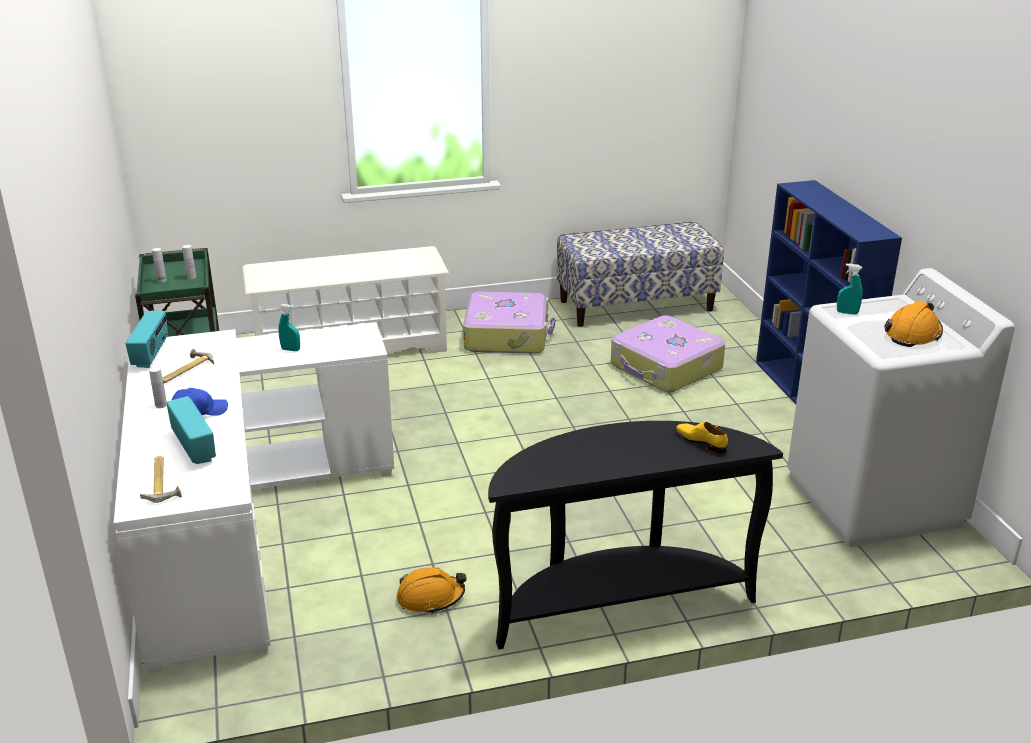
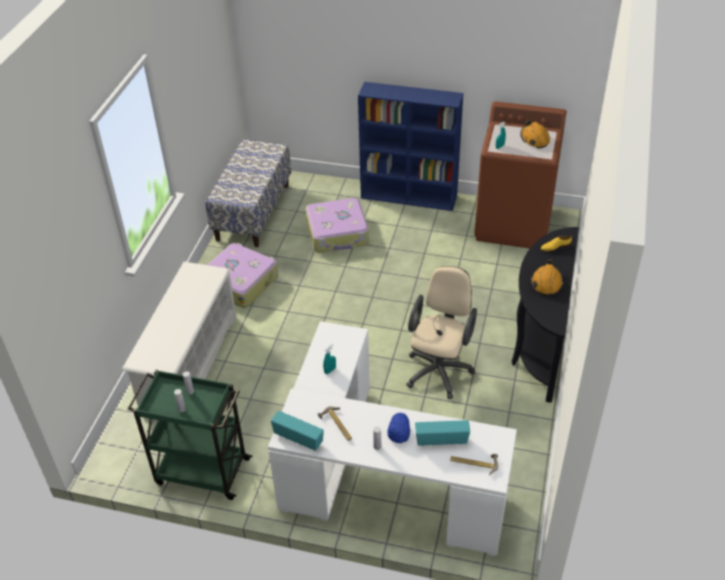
camera: 60 degrees left, 15 degrees up
orange hard hat [397,567,466,614] -> orange hard hat moved to [531,259,563,295]
white washing machine [787,268,1015,547] -> brown washing machine [474,101,567,249]
none -> beige office chair [406,266,477,399]

